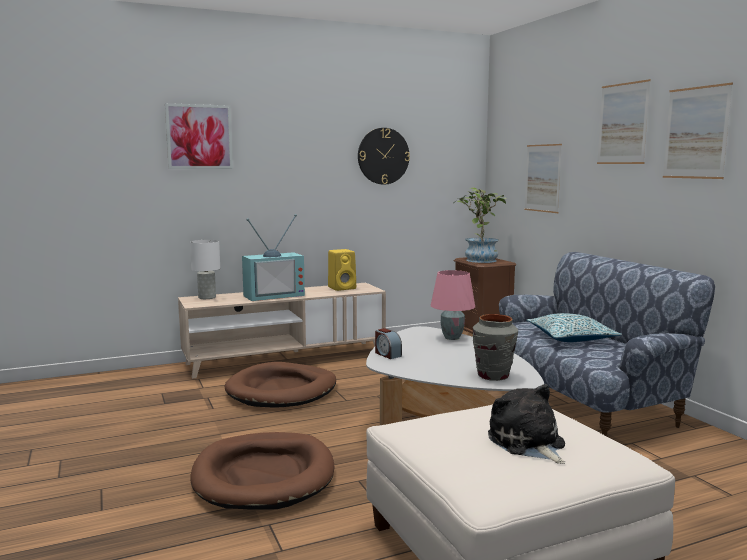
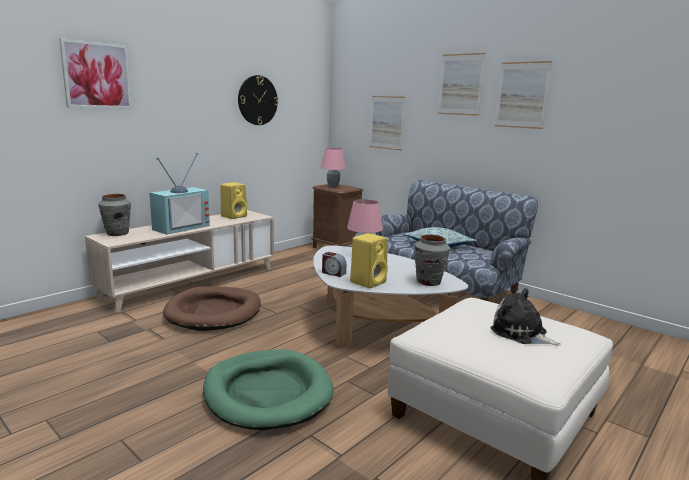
camera: 25 degrees left, 5 degrees up
white table lamp [190,240,220,299] -> grey vase [98,194,131,236]
brown dog bed [190,432,334,510] -> green dog bed [203,350,334,430]
potted plant [454,187,507,263] -> pink table lamp [321,148,346,187]
none -> yellow speaker [350,233,388,288]

